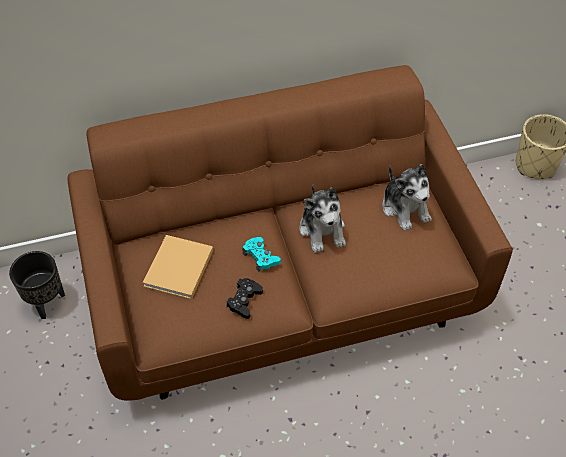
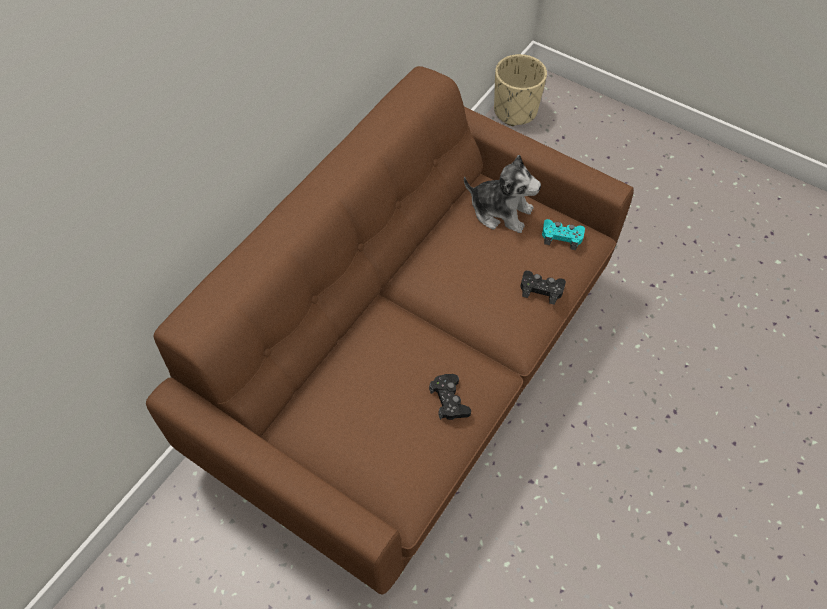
camera: 40 degrees left, 5 degrees up
black planter [9,251,65,319] -> none
beige book [143,235,213,299] -> none
turquoise game controller [243,237,281,272] -> turquoise game controller moved to [542,219,585,250]
plush toy [300,184,346,253] -> none
none -> black game controller [520,270,566,305]

